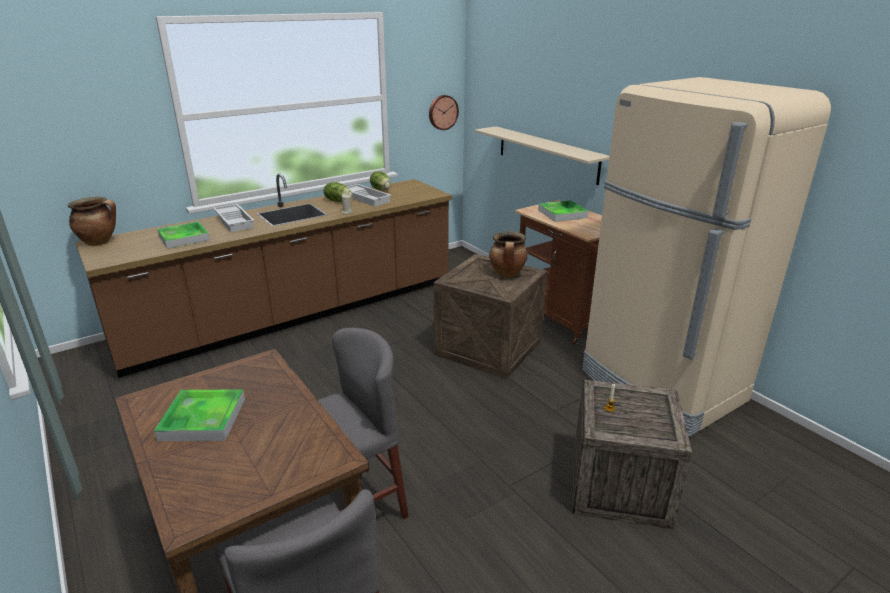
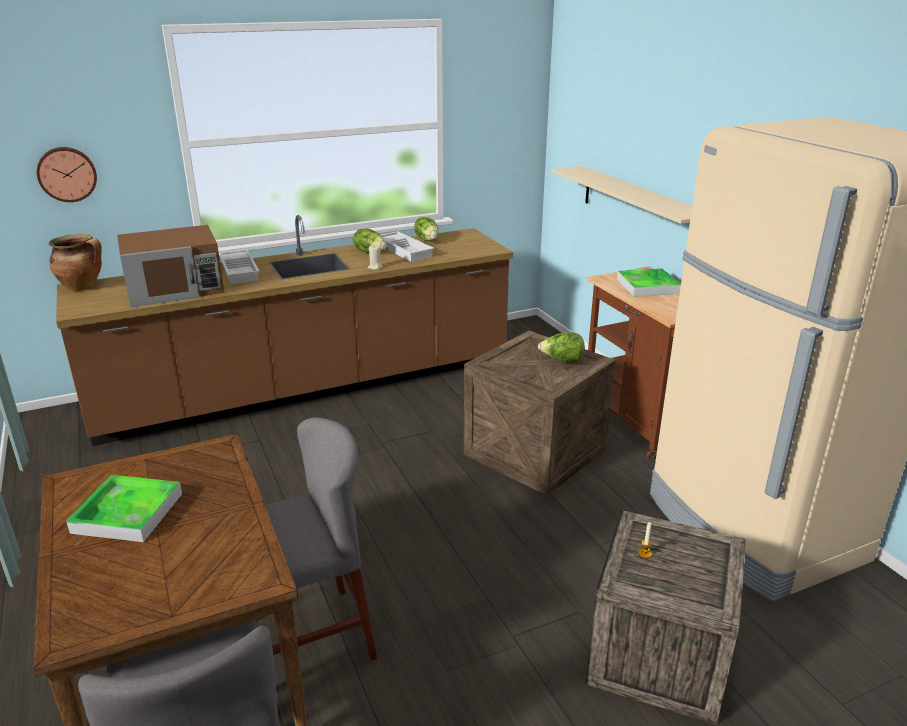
camera: 10 degrees right, 0 degrees up
tray [157,221,210,249] -> brown microwave [117,225,224,308]
wall clock [429,95,459,130] -> wall clock moved to [37,147,97,202]
cooking pot [489,231,528,277] -> lettuce [538,332,585,363]

